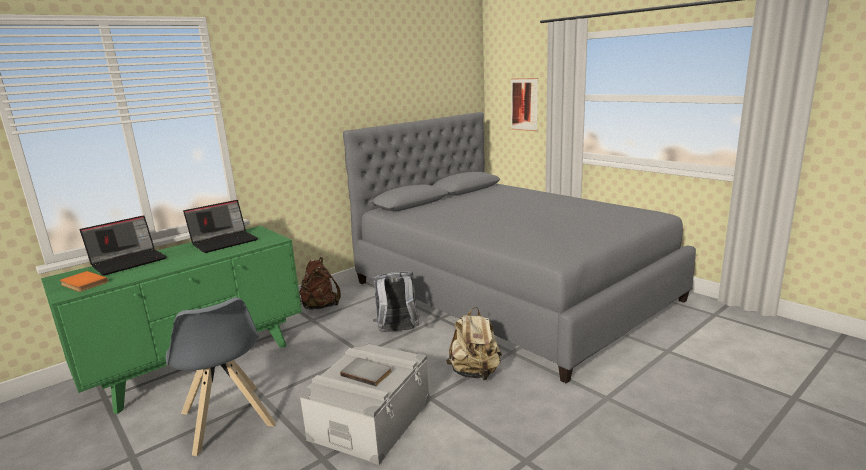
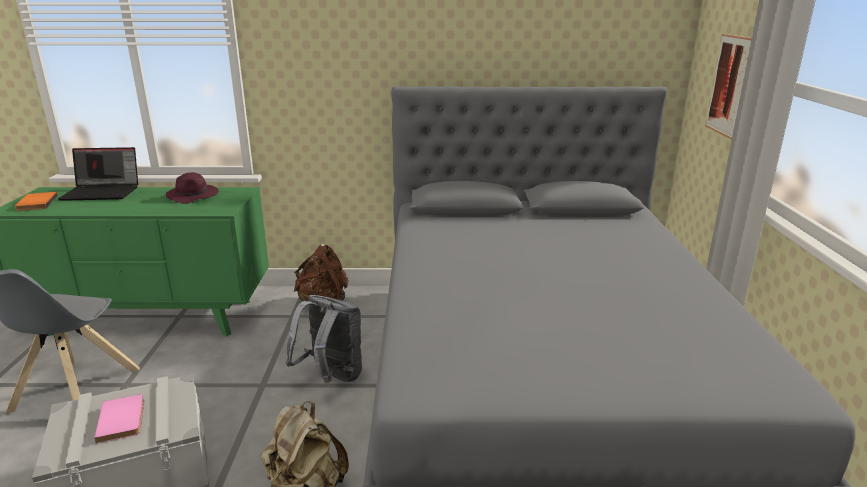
camera: 40 degrees right, 5 degrees up
laptop [183,200,258,253] -> purple hat [166,172,219,204]
grey book [340,358,392,386] -> pink book [94,394,144,444]

